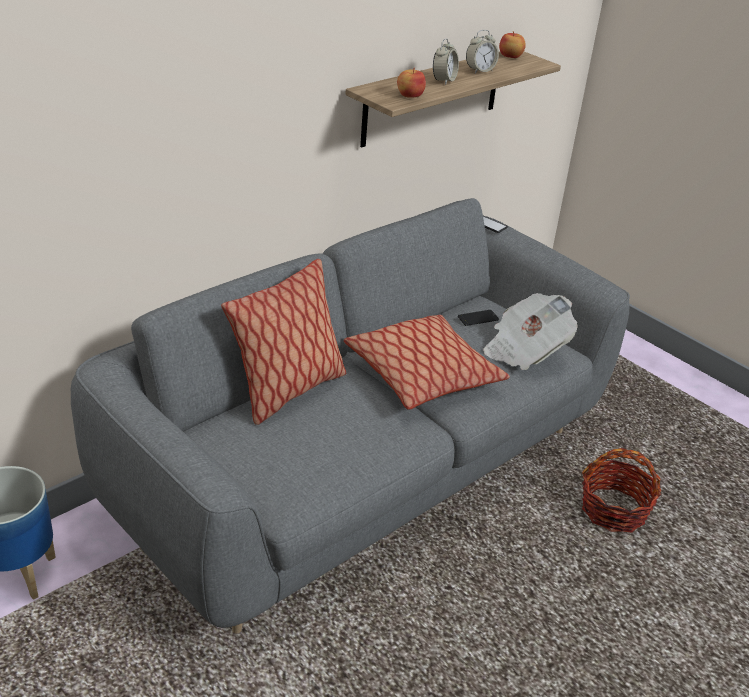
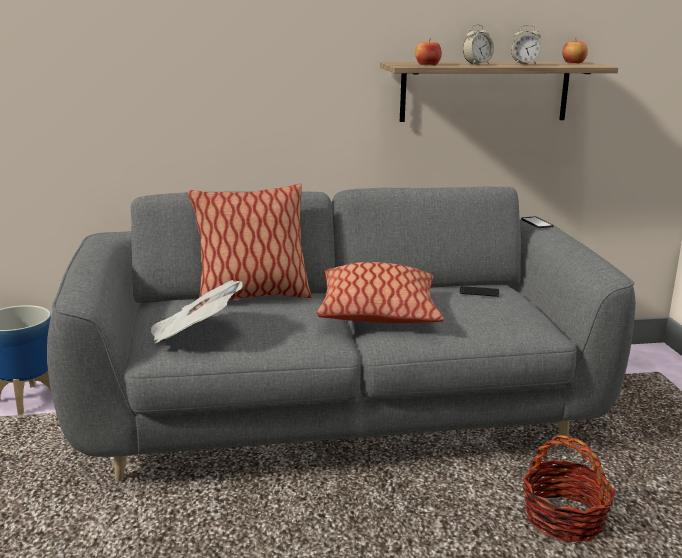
camera: 35 degrees right, 15 degrees down
newspaper [483,293,578,370] -> newspaper moved to [151,280,243,344]

